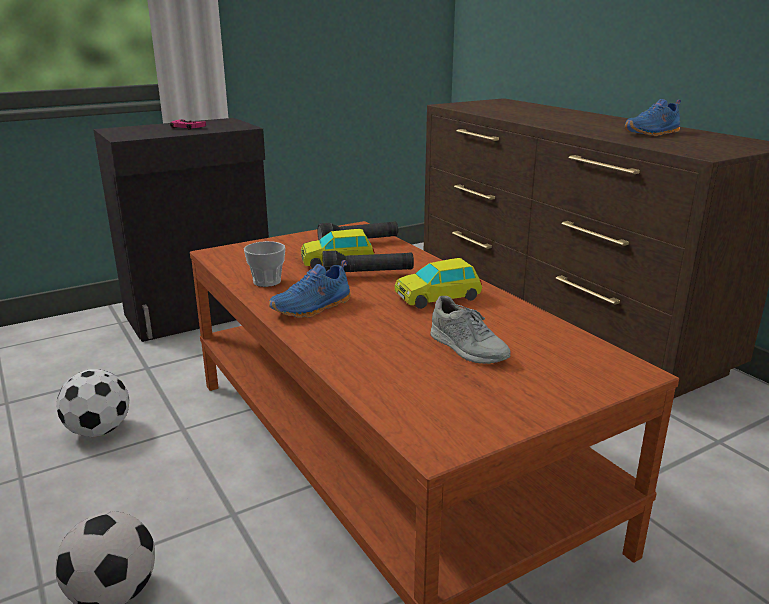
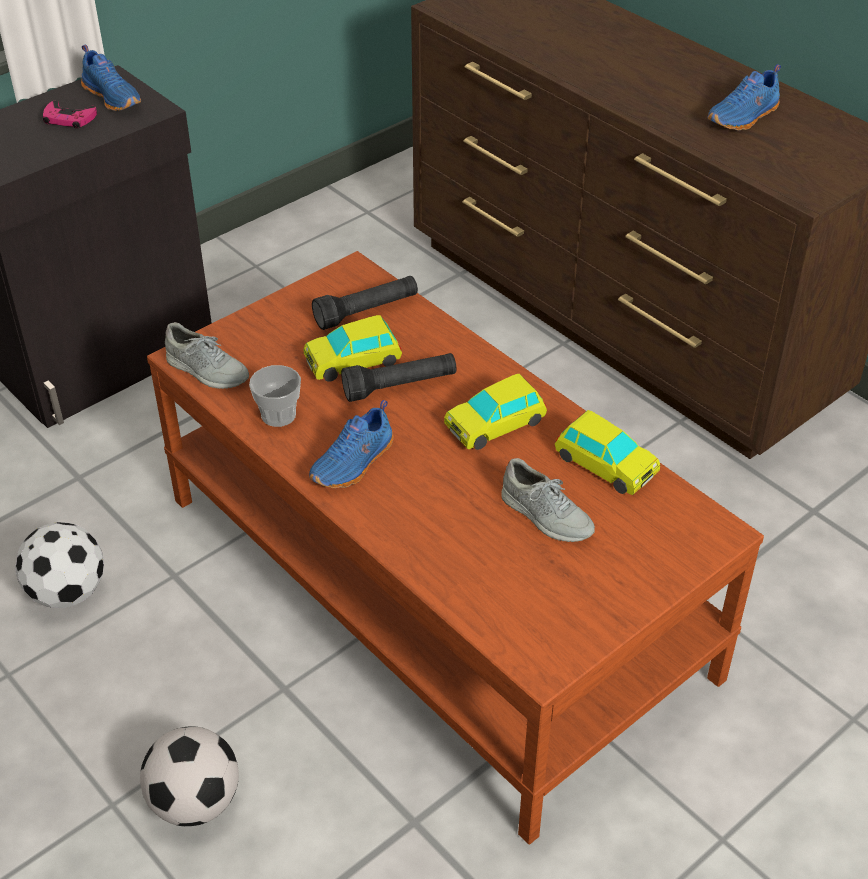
camera: 10 degrees left, 20 degrees up
none -> blue shoe [81,45,141,111]
none -> grey shoe [165,322,249,389]
none -> toy car [555,410,660,495]

